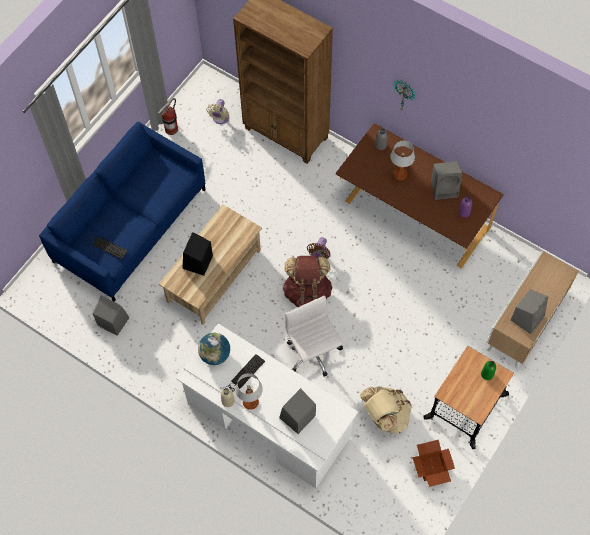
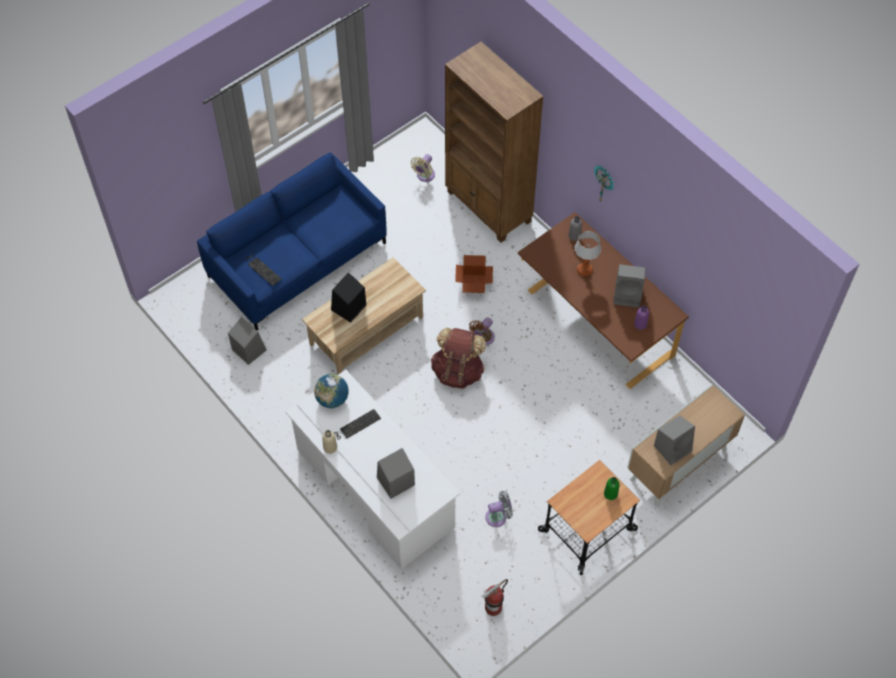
camera: 15 degrees right, 5 degrees down
fire extinguisher [158,98,178,135] -> fire extinguisher moved to [482,579,508,616]
table lamp [235,373,263,410] -> none
white office chair [285,296,343,377] -> none
beige backpack [360,386,412,434] -> grey fan [485,491,513,527]
cardboard box [412,440,455,487] -> cardboard box moved to [455,255,493,293]

